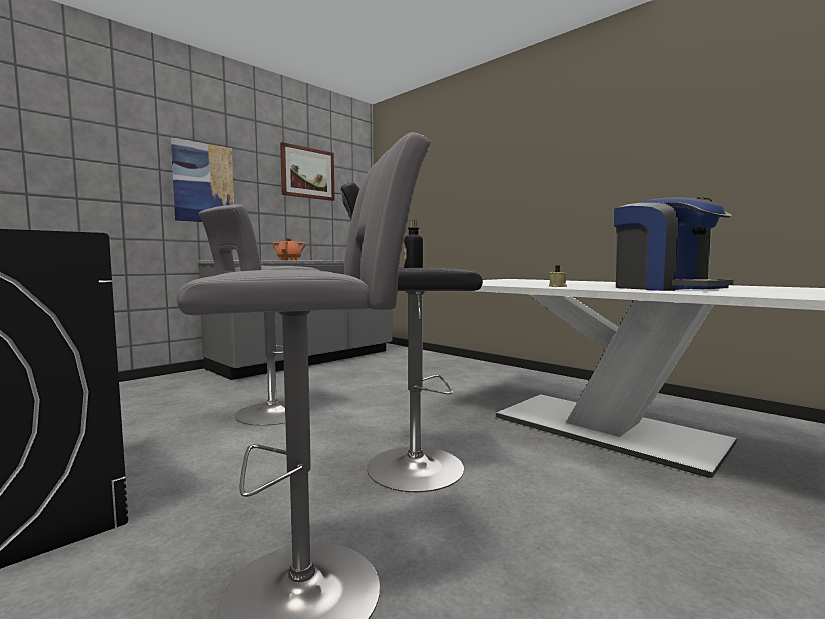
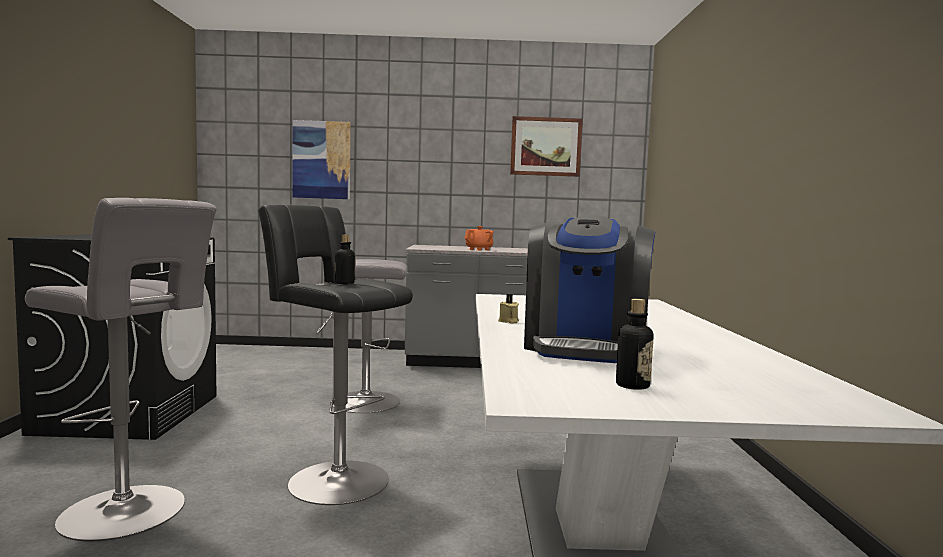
camera: 45 degrees right, 0 degrees up
picture [171,138,234,222] -> picture moved to [292,120,351,199]
none -> bottle [616,299,654,390]

